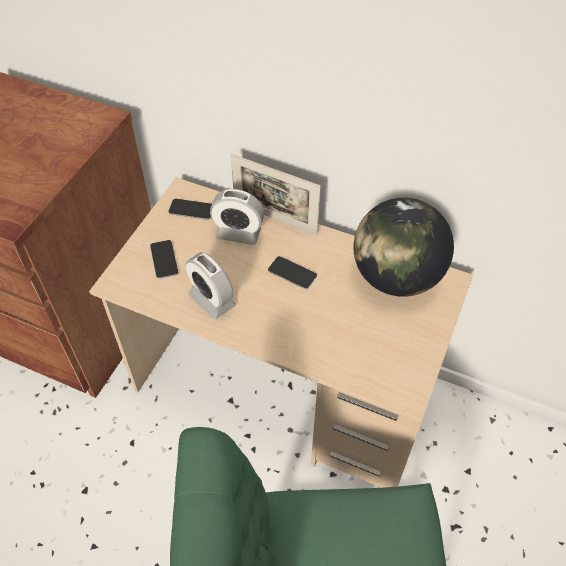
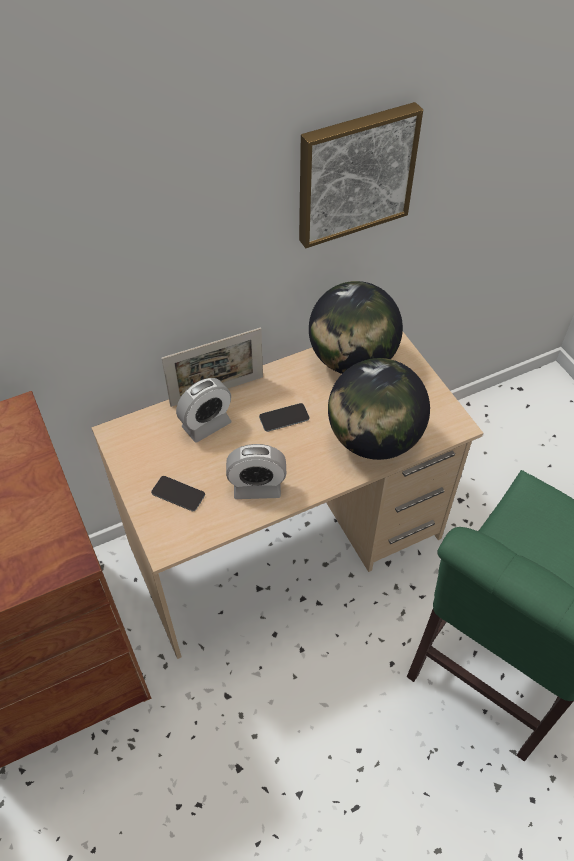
camera: 50 degrees left, 0 degrees up
phone [168,199,212,220] -> none
none -> picture [299,102,423,248]
none -> globe [328,358,430,460]

